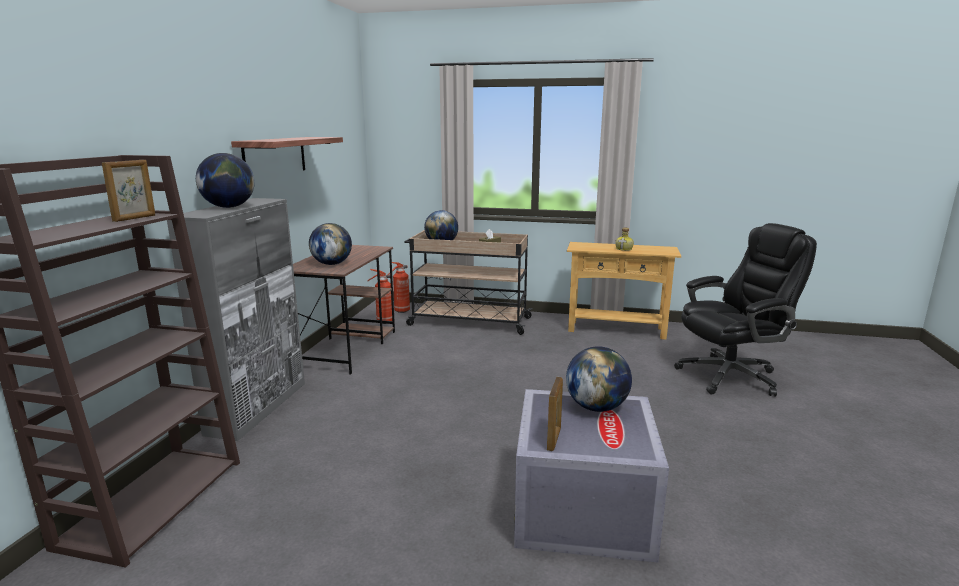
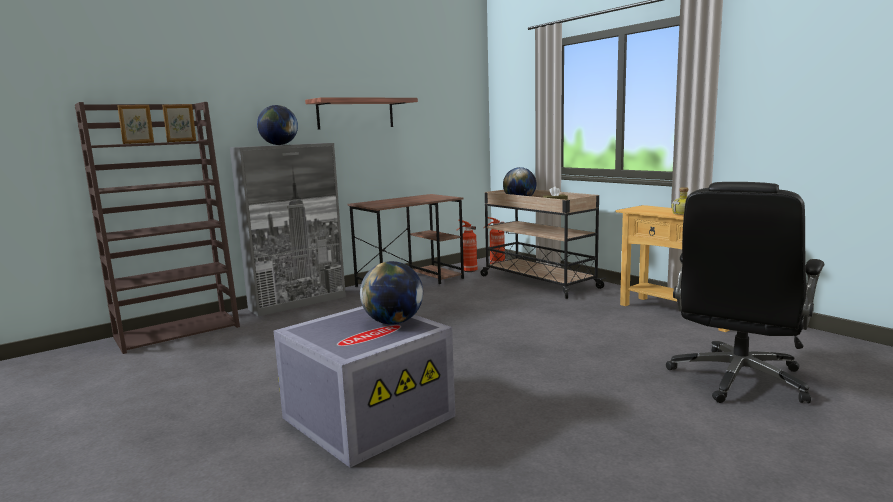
camera: 40 degrees right, 5 degrees down
globe [309,223,352,265] -> none
picture frame [547,377,563,451] -> picture frame moved to [117,105,154,144]
black office chair [674,223,817,397] -> black office chair turned 105 degrees clockwise [666,182,824,403]

